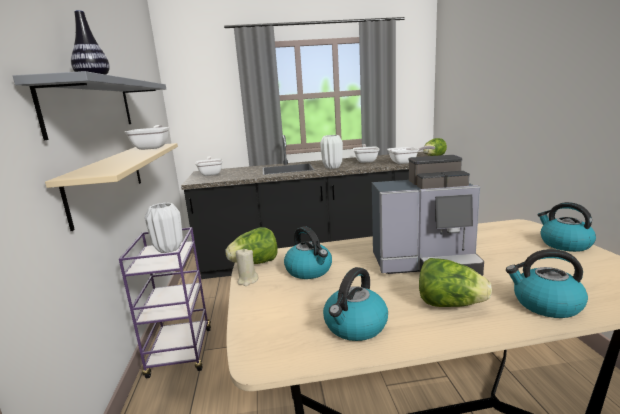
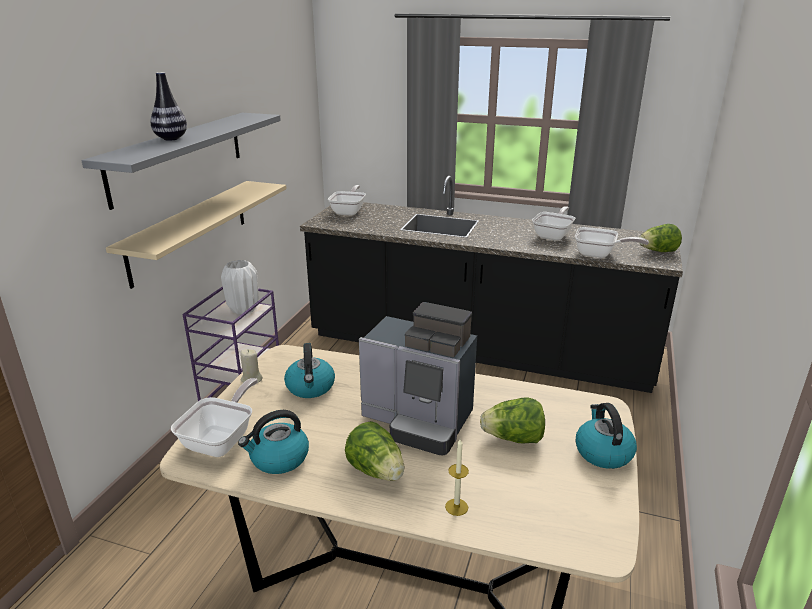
camera: 25 degrees right, 10 degrees up
frying pan [125,125,170,150] -> frying pan moved to [171,378,258,457]
lettuce [225,227,278,264] -> lettuce moved to [480,397,545,443]
white vase [320,135,343,169] -> none
kettle [506,249,588,318] -> candle [445,439,469,516]

